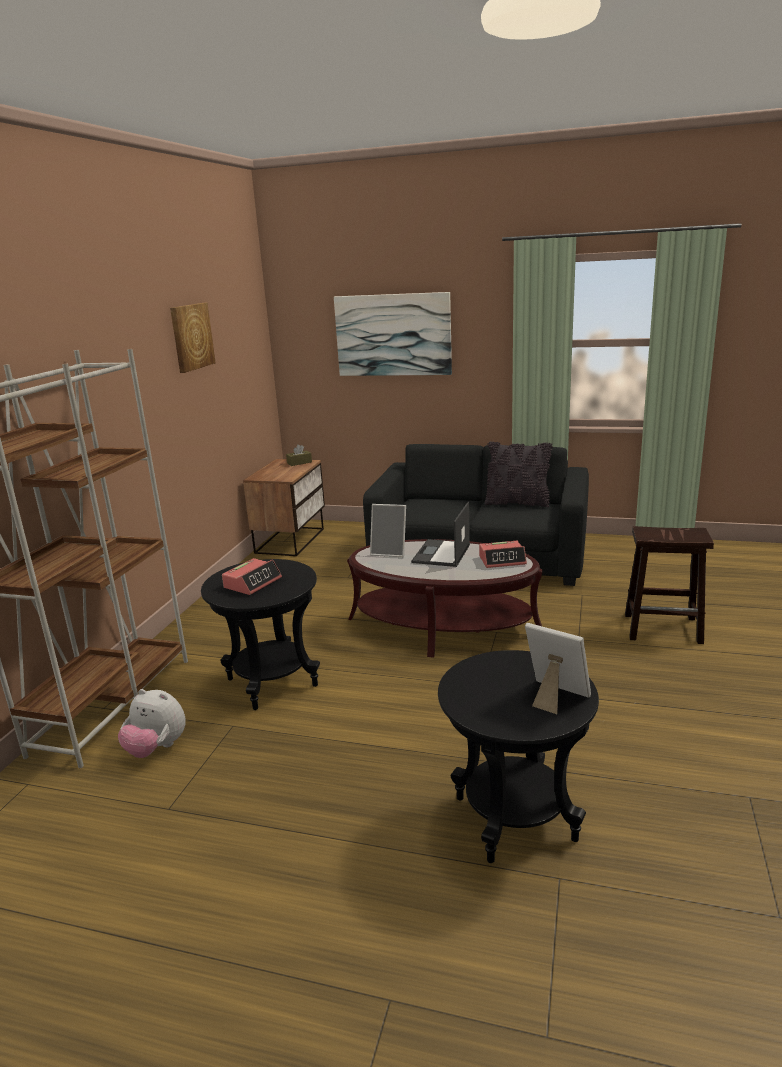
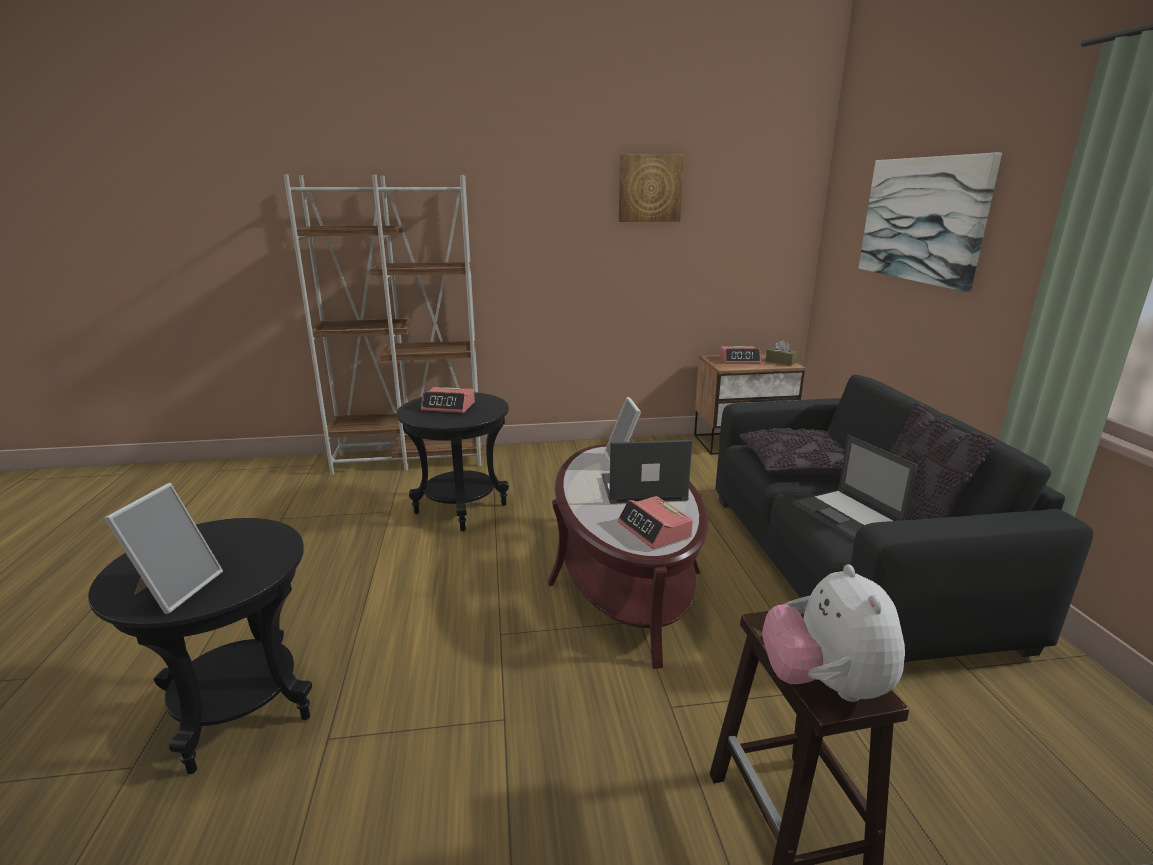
camera: 65 degrees right, 0 degrees up
plush toy [118,689,186,758] -> plush toy moved to [762,565,905,702]
none -> alarm clock [720,346,761,364]
none -> black pillow [739,428,845,475]
none -> laptop [793,435,917,541]

